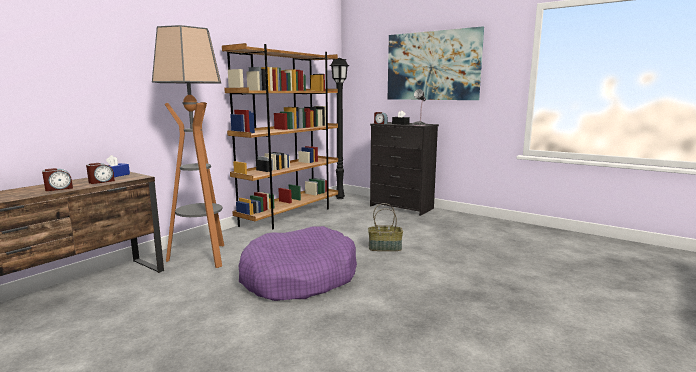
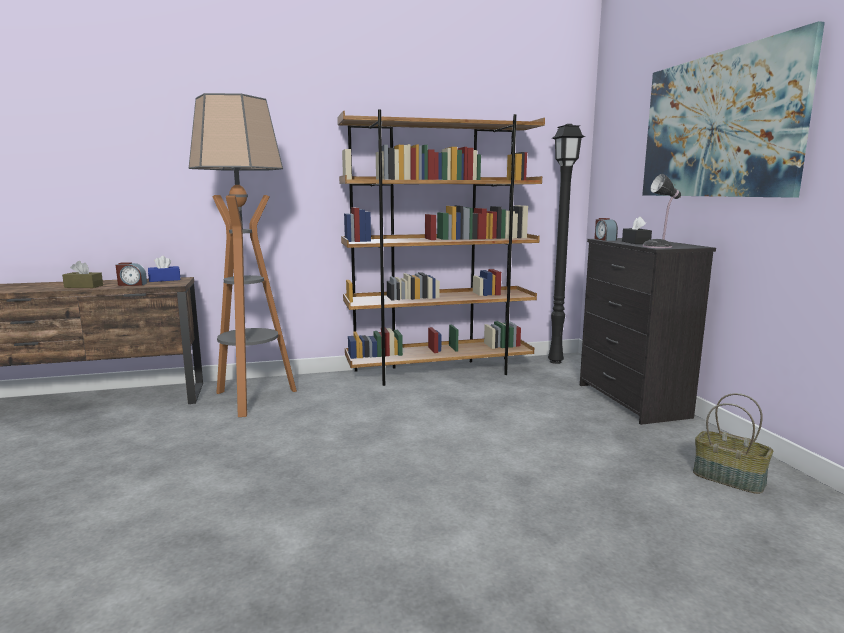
camera: 40 degrees right, 0 degrees up
alarm clock [42,168,73,191] -> brown tissue box [62,261,103,288]
purple dog bed [238,226,357,301] -> none
basket [368,203,403,251] -> basket moved to [693,393,773,494]

